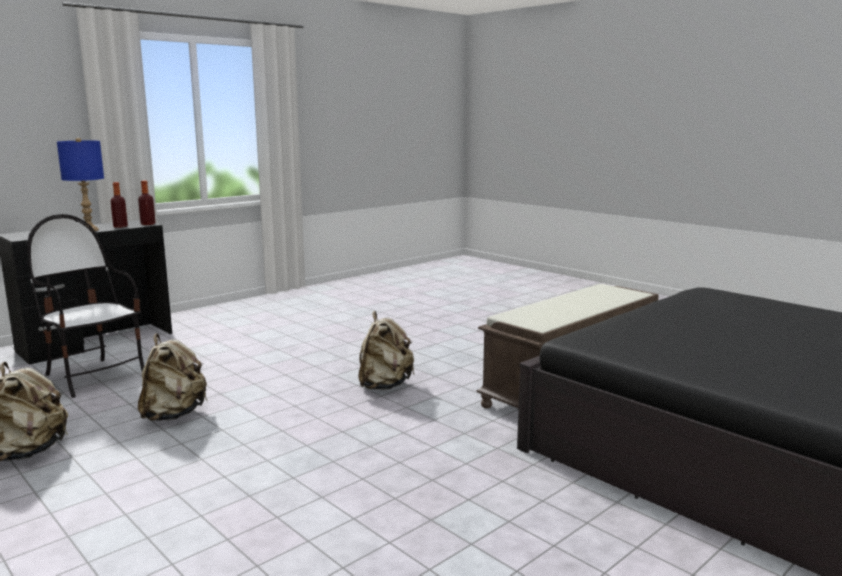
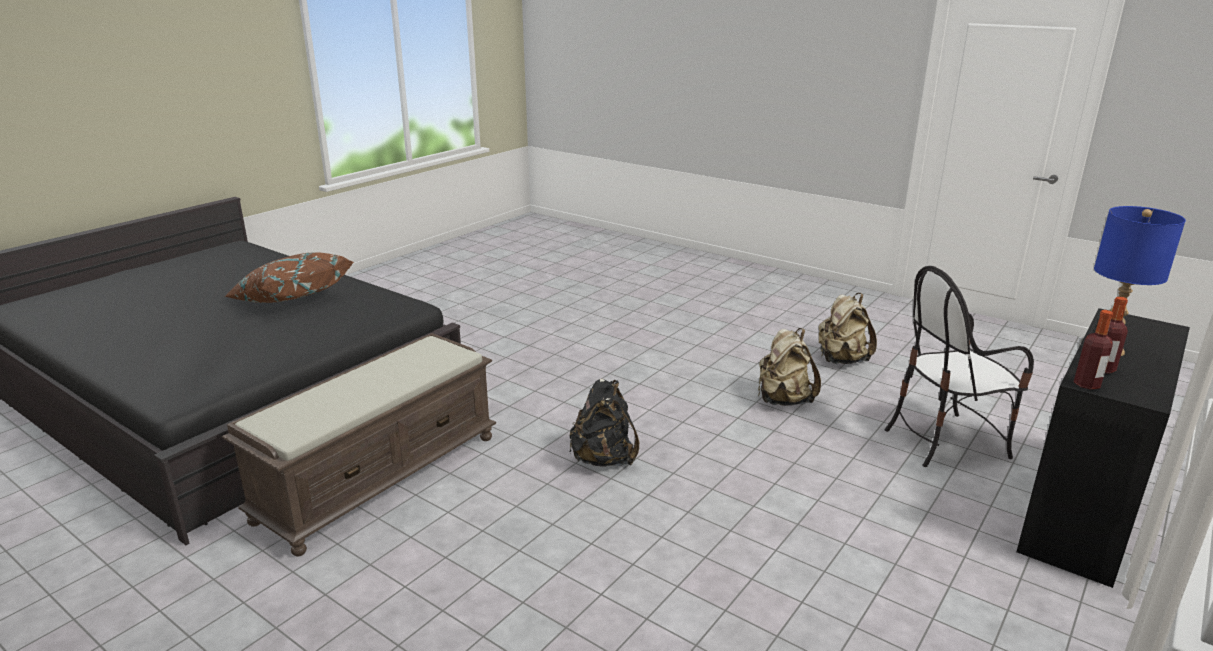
camera: 170 degrees right, 10 degrees up
chair [27,214,144,398] -> chair turned 135 degrees clockwise [885,266,1034,467]
beige backpack [358,311,414,390] -> black backpack [569,379,639,466]
none -> brown pillow [225,252,354,303]

